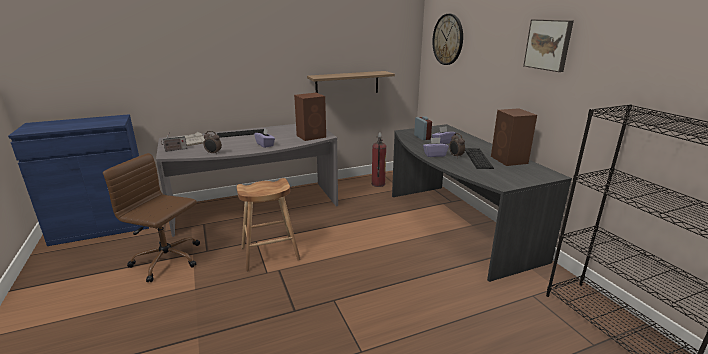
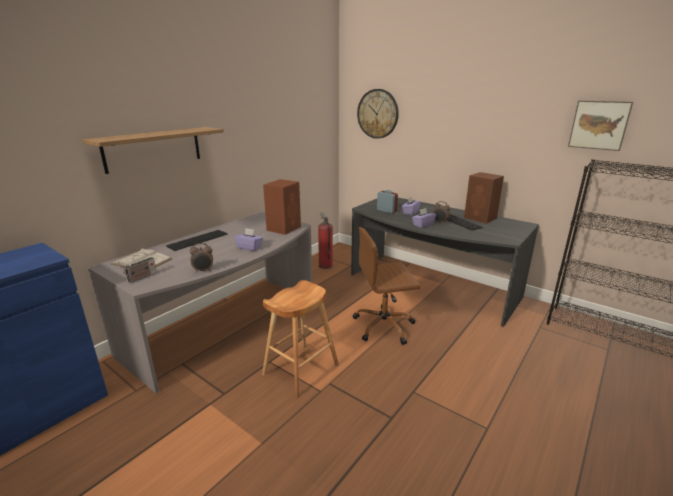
camera: 30 degrees left, 0 degrees up
brown office chair [103,153,200,282] -> brown office chair moved to [353,227,420,345]
shelf [307,71,395,93] -> shelf moved to [83,127,224,174]
picture [523,19,574,72] -> picture moved to [568,101,633,151]

